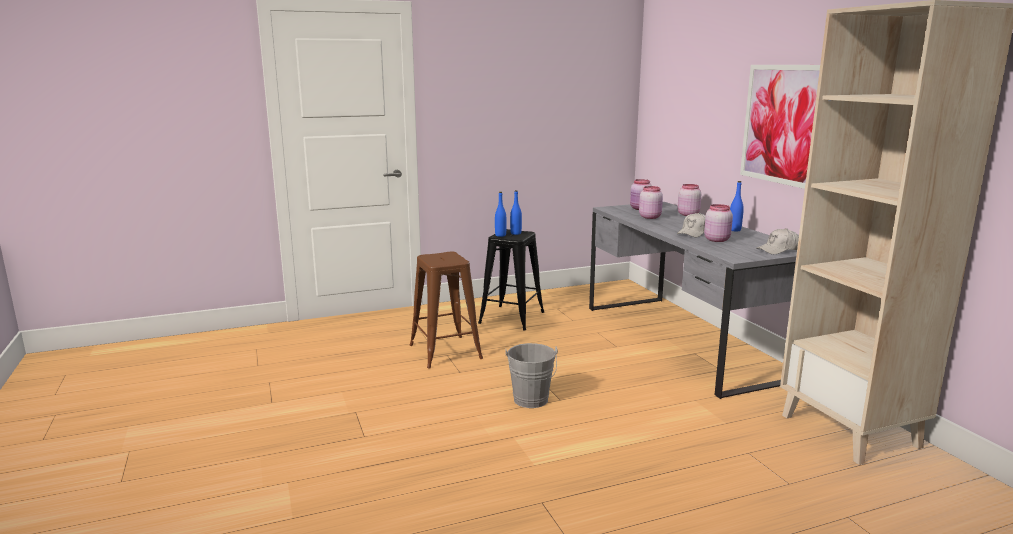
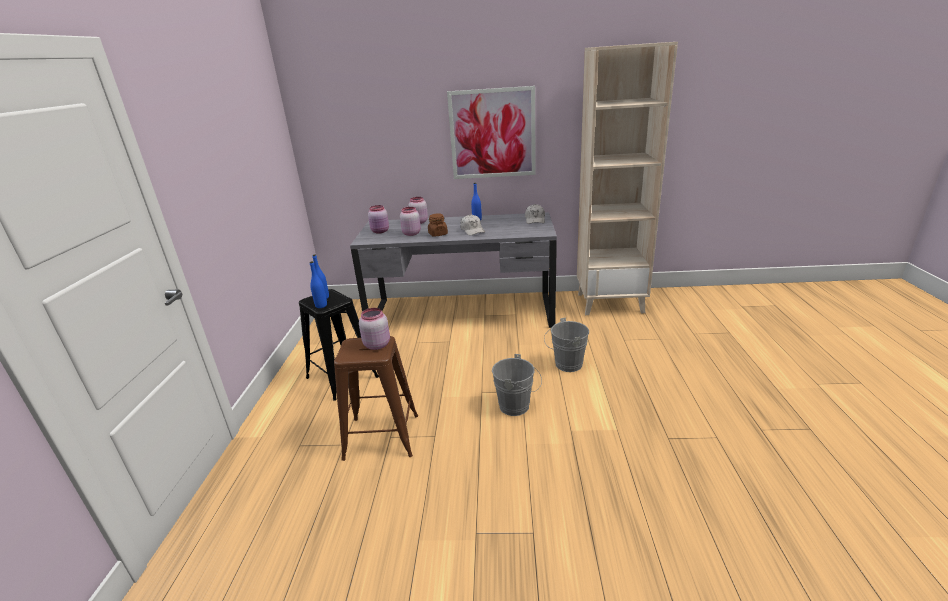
camera: 65 degrees left, 10 degrees up
pink jar [704,204,733,242] -> pink jar moved to [359,308,390,350]
none -> brown jar [428,213,448,237]
none -> grey bucket [544,318,589,372]

